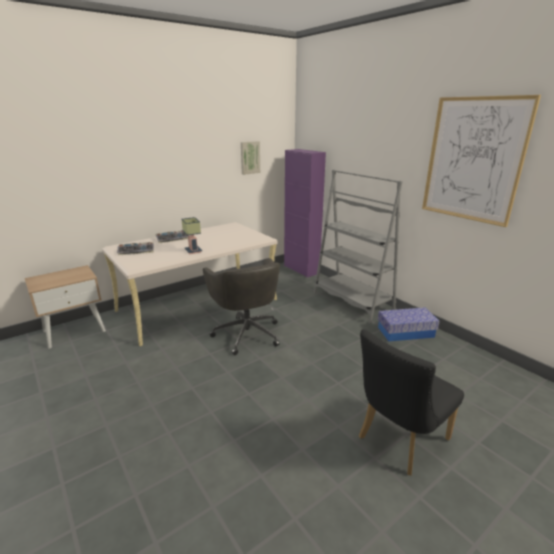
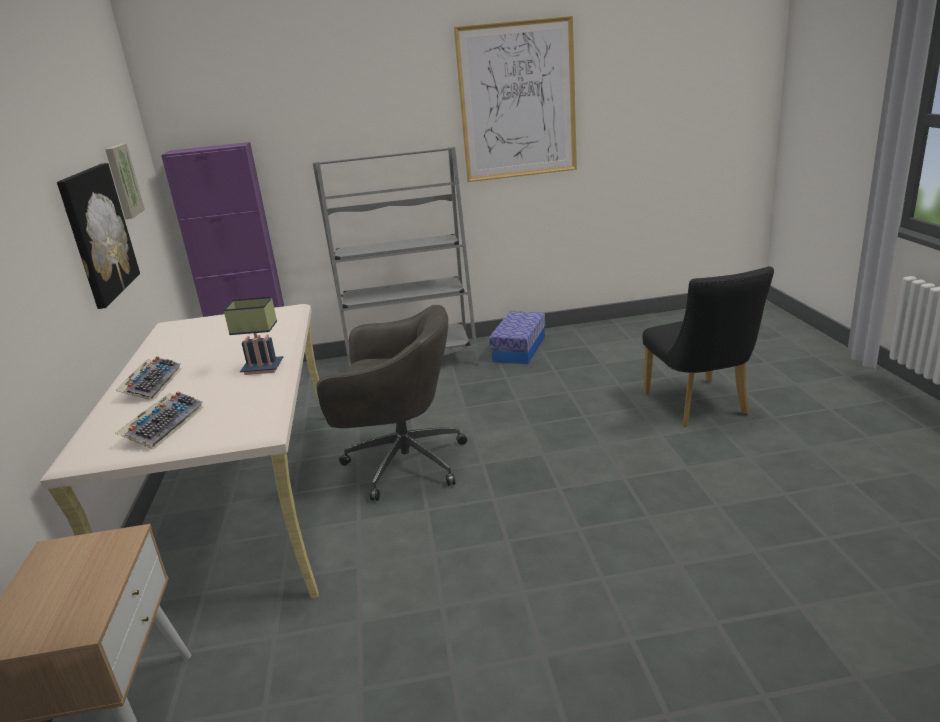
camera: 60 degrees left, 0 degrees up
none -> picture [57,163,140,309]

